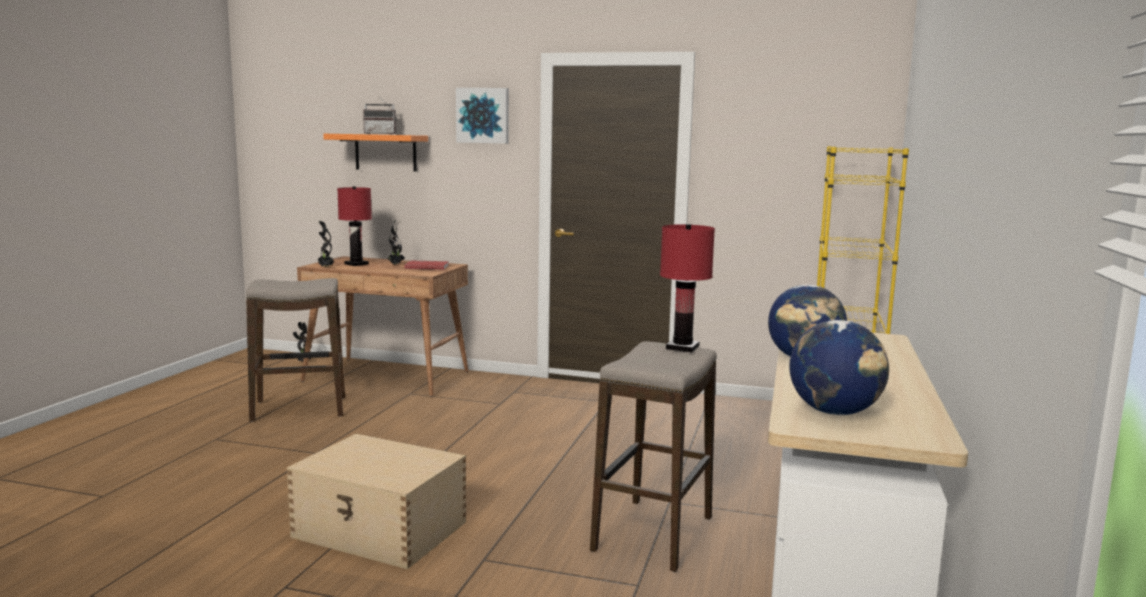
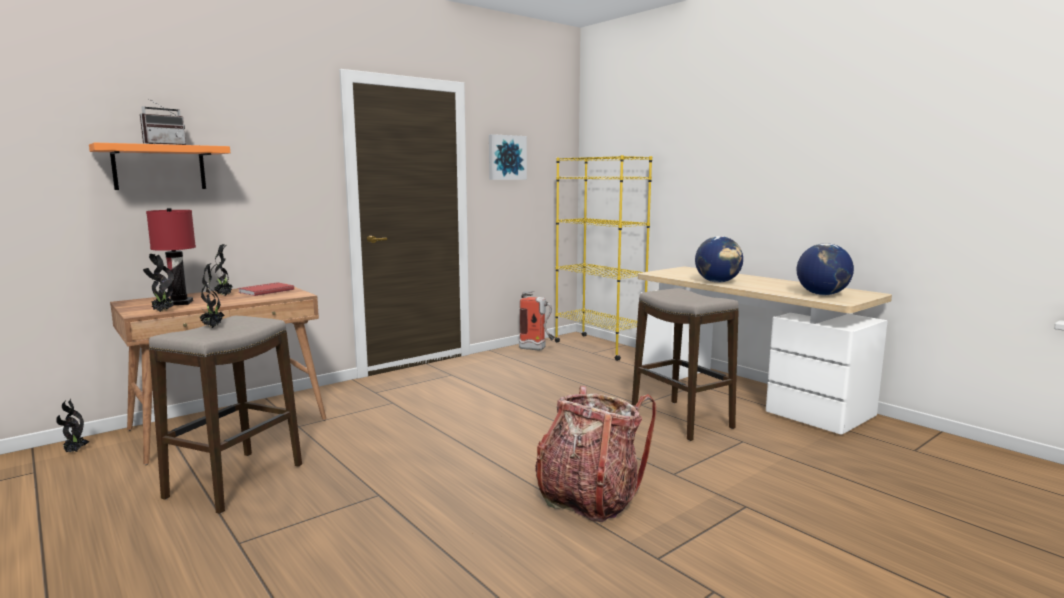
camera: 55 degrees left, 0 degrees up
beige storage box [287,434,466,569] -> backpack [535,386,656,522]
picture [456,88,509,144] -> picture moved to [489,134,527,180]
red table lamp [660,224,715,352] -> none
none -> potted plant [200,263,224,328]
none -> fire extinguisher [519,291,555,350]

